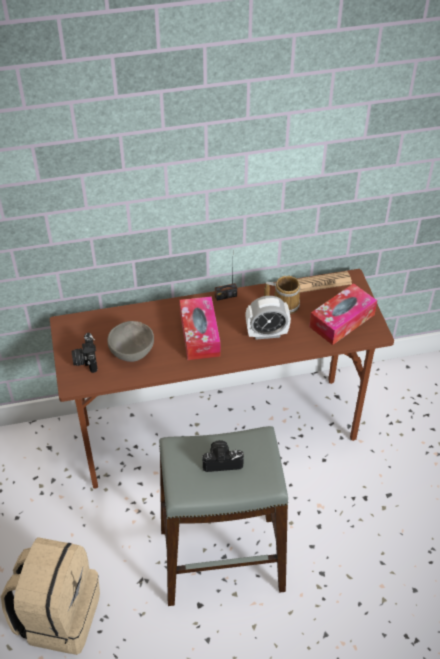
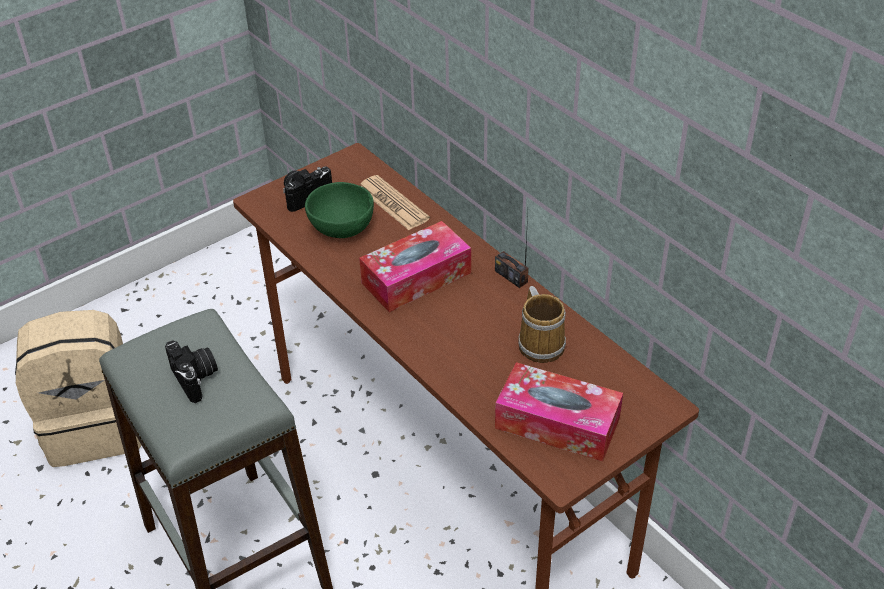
camera: 65 degrees right, 5 degrees down
grey bowl [107,321,154,362] -> green bowl [305,182,374,238]
alarm clock [245,296,291,340] -> none
newspaper [298,271,352,293] -> newspaper moved to [360,175,430,230]

